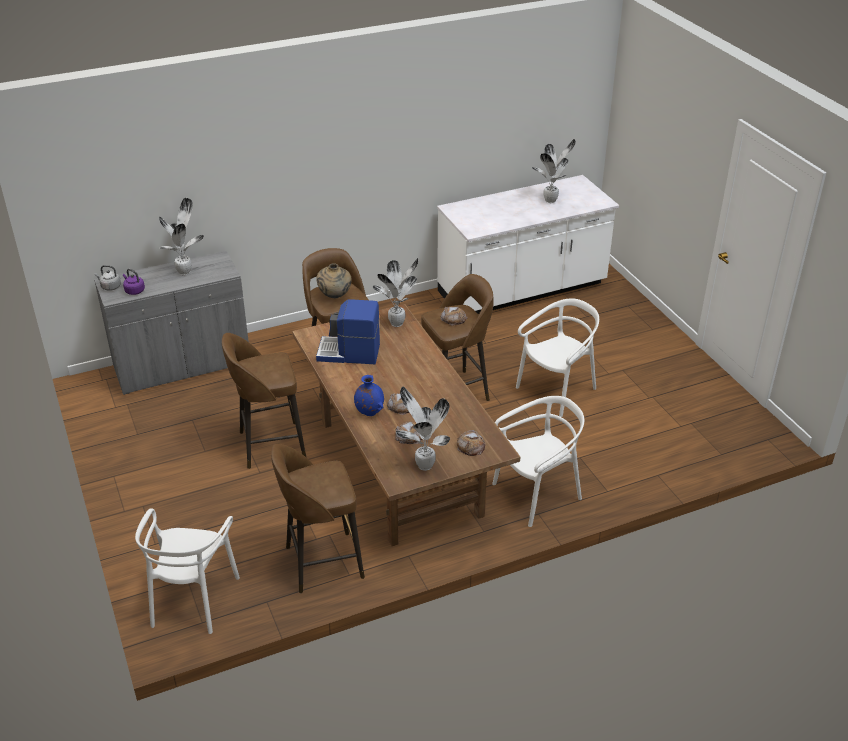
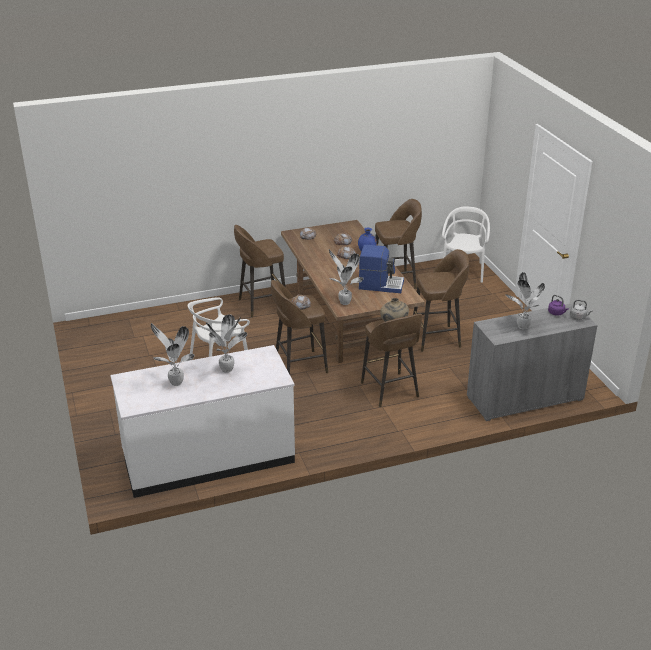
camera: 175 degrees left, 5 degrees down
potted plant [396,386,450,471] -> potted plant moved to [206,314,247,373]
white chair [492,396,584,527] -> brown stool [234,225,285,317]

